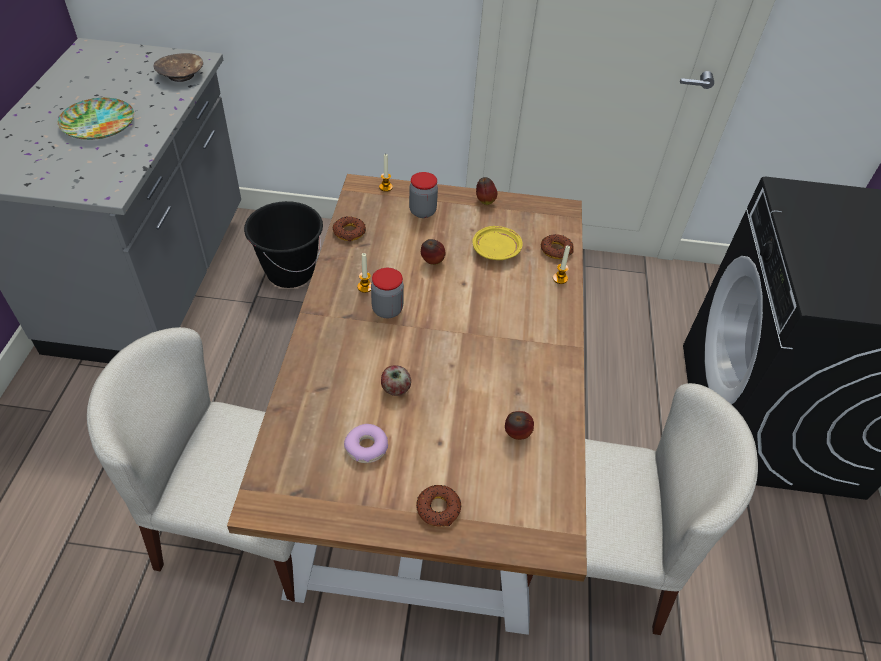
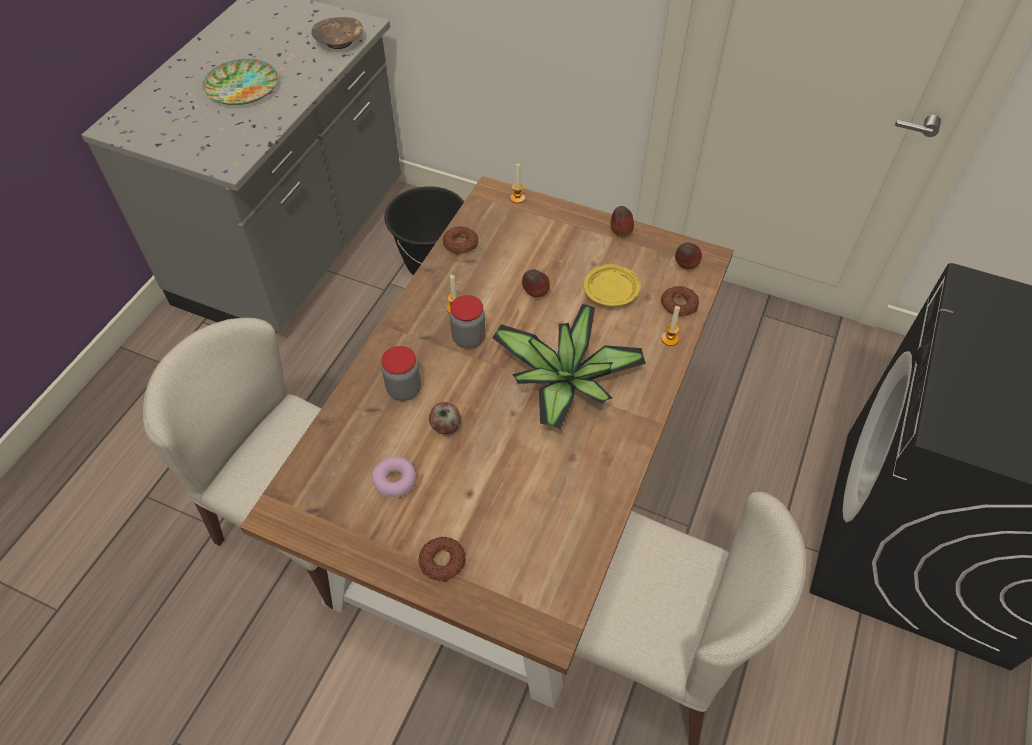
camera: 20 degrees right, 5 degrees up
jar [409,172,438,218] -> jar moved to [381,346,421,401]
apple [505,411,534,440] -> apple moved to [675,242,702,269]
none -> potted plant [492,304,646,429]

